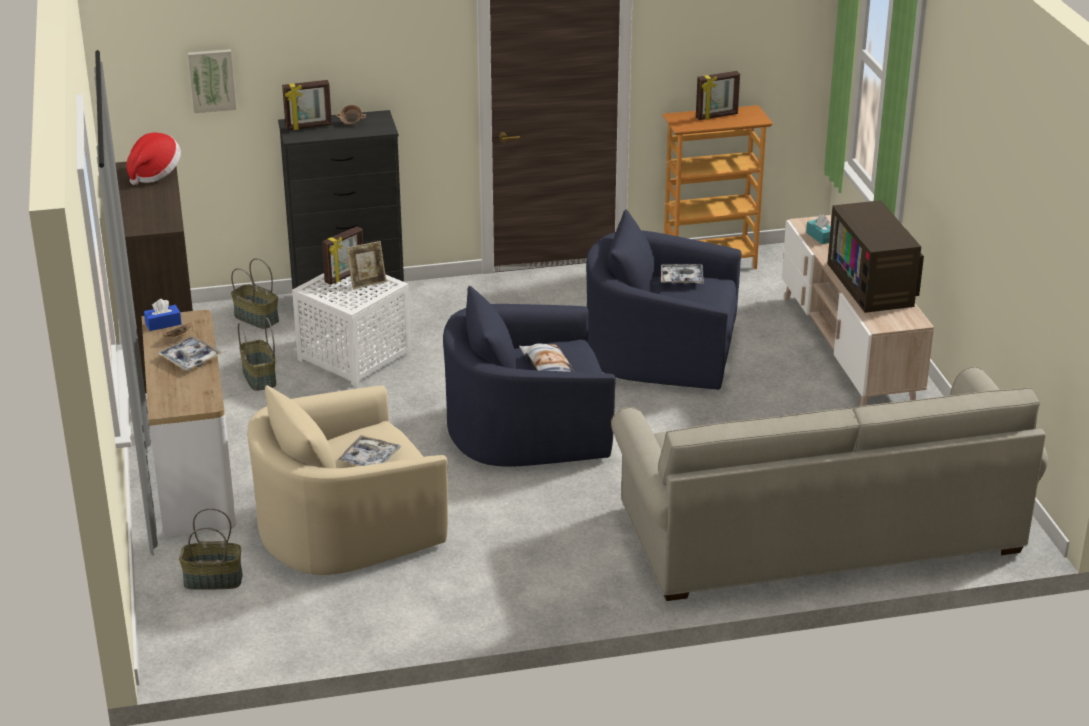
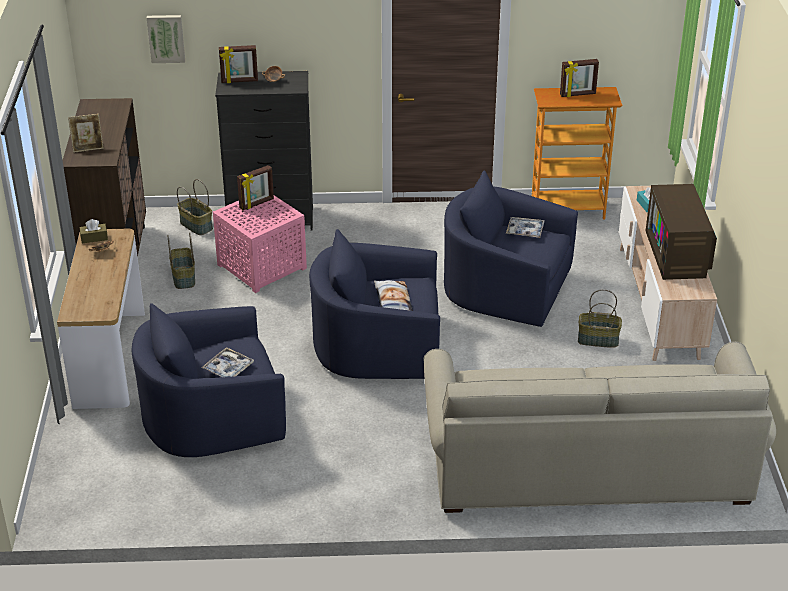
camera: 10 degrees right, 5 degrees up
hat [126,133,181,185] -> none
blue tissue box [144,299,181,331] -> brown tissue box [80,219,108,244]
tray [158,337,222,370] -> none
basket [179,508,243,590] -> basket moved to [578,289,622,348]
beige armchair [247,385,448,575] -> blue armchair [132,303,286,457]
white side table [292,273,412,387] -> pink side table [213,196,307,293]
picture frame [346,241,387,289] -> picture frame moved to [68,114,104,153]

